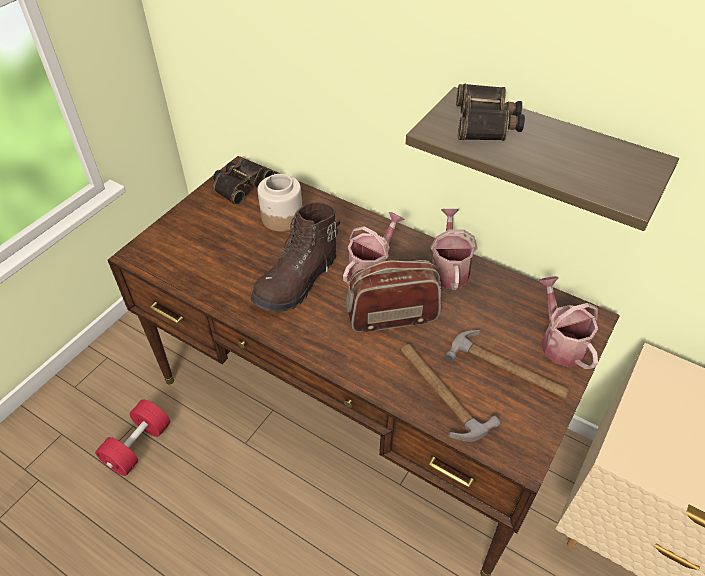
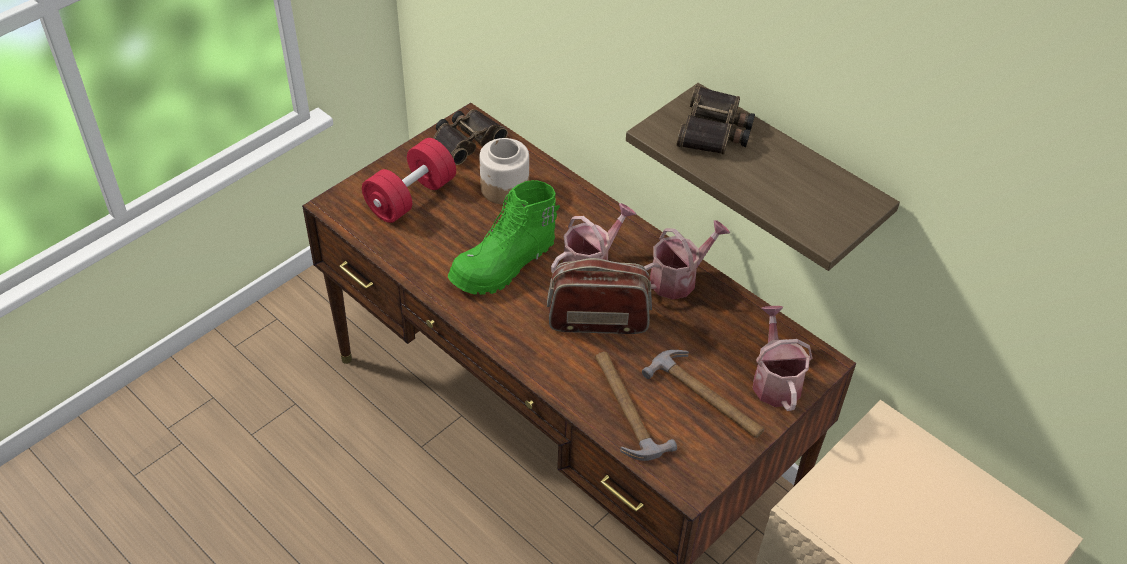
camera: 10 degrees right, 0 degrees up
red dumbbell [95,399,170,476] -> red dumbbell moved to [362,138,456,223]
brown boot [251,202,340,312] -> green boot [448,180,560,295]
watering can [431,209,477,290] -> watering can turned 45 degrees clockwise [644,220,730,300]

